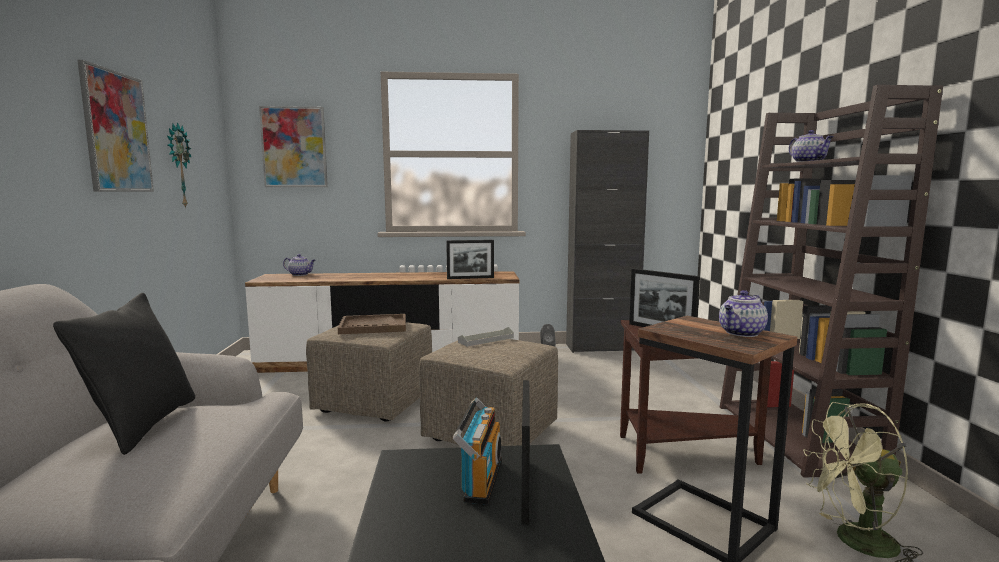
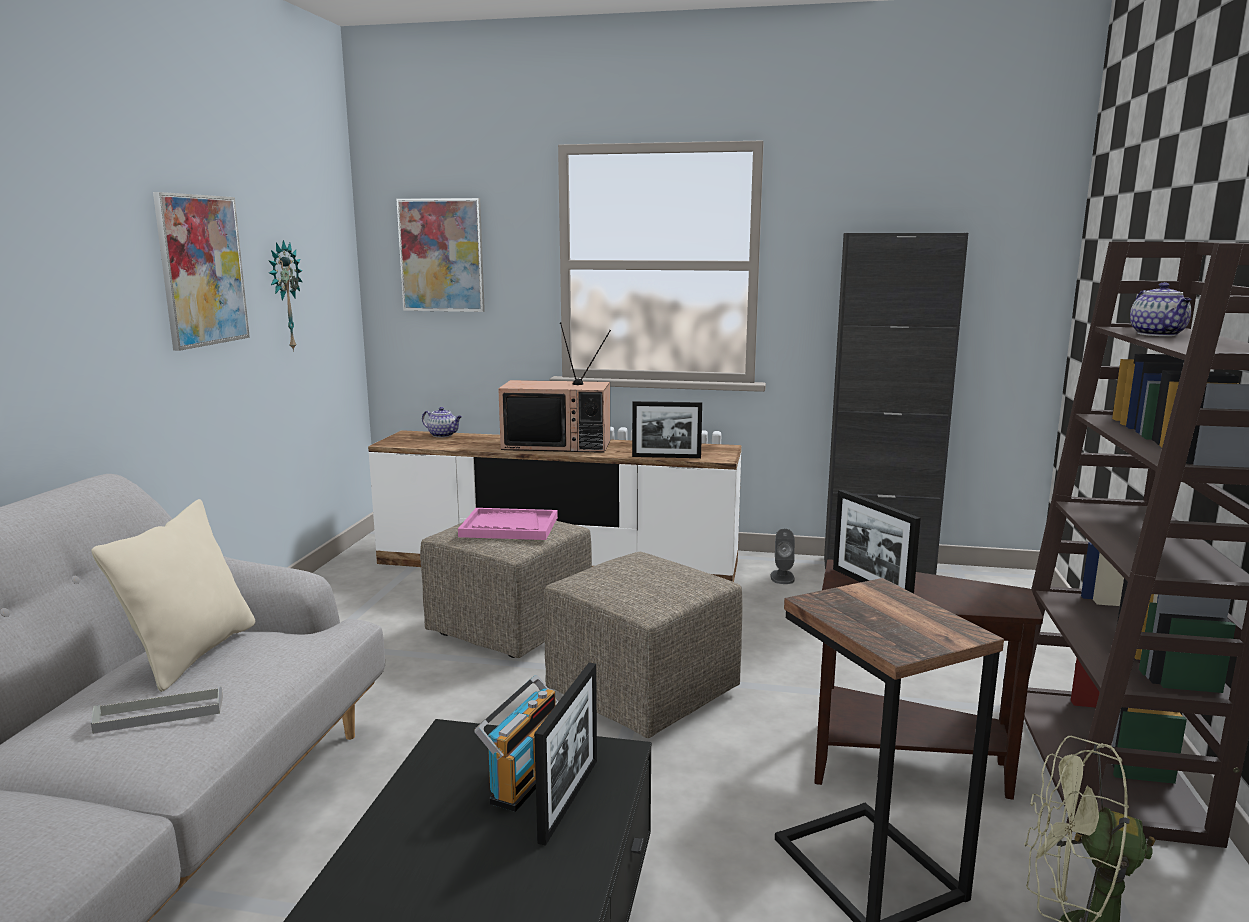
camera: 15 degrees right, 5 degrees up
black pillow [53,293,195,455] -> beige pillow [91,499,255,692]
brown tray [338,314,406,334] -> pink tray [458,508,558,540]
grey tray [458,327,514,347] -> grey tray moved to [91,687,223,734]
teapot [719,290,768,337] -> none
none -> television [498,322,611,453]

